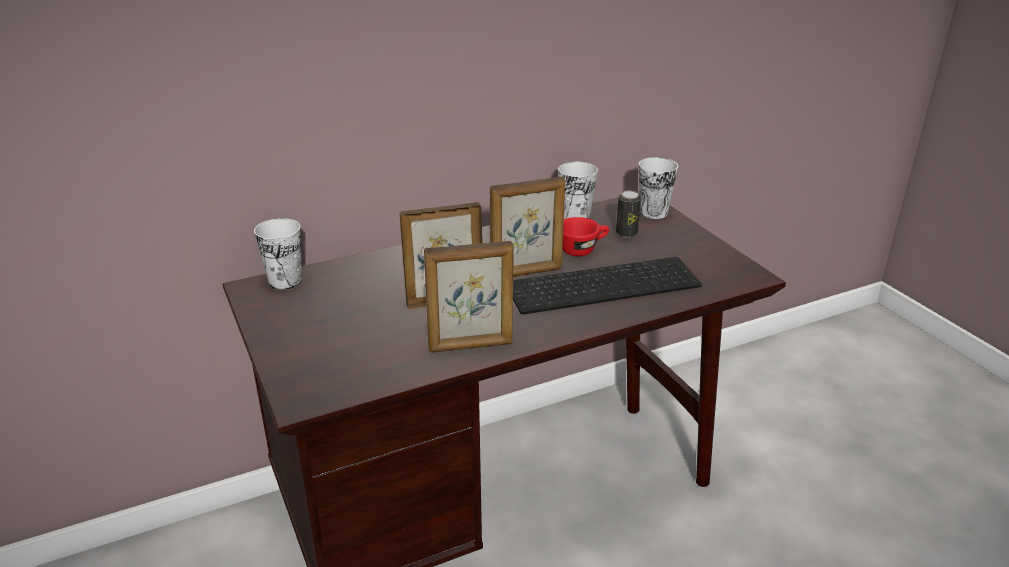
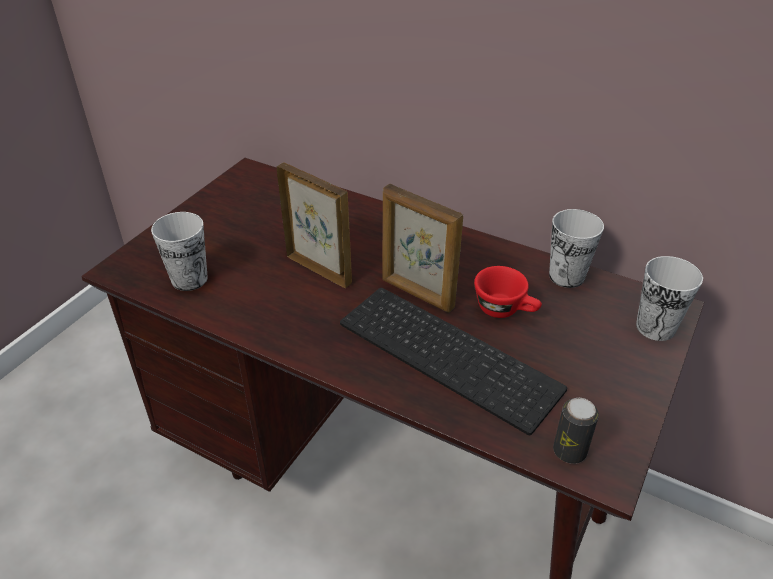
camera: 55 degrees right, 10 degrees up
cup [254,218,302,290] -> cup moved to [151,212,208,291]
picture frame [424,241,513,352] -> none
can [616,191,641,238] -> can moved to [553,398,599,464]

